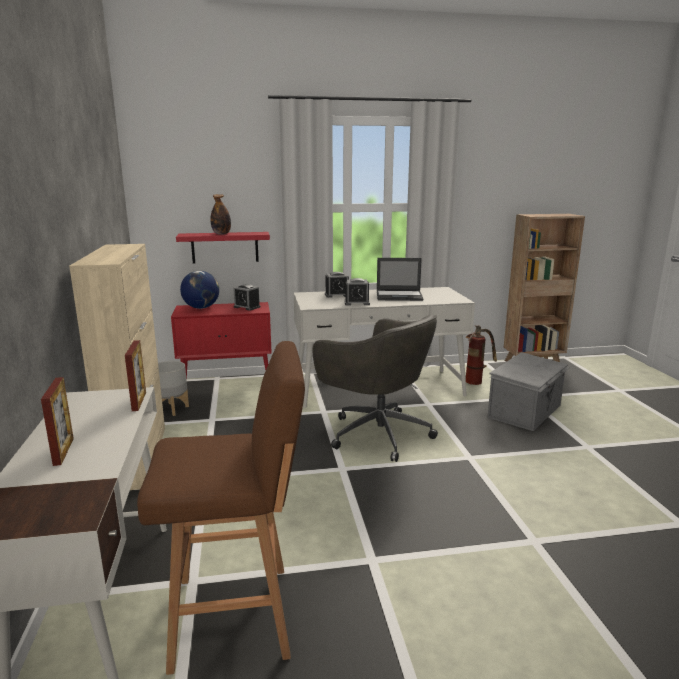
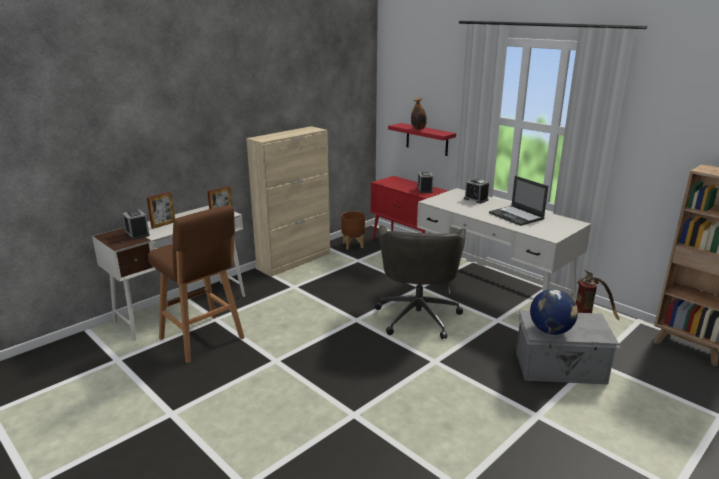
camera: 55 degrees right, 5 degrees up
grey planter [158,361,189,416] -> brown planter [341,211,365,250]
globe [180,271,219,309] -> globe moved to [530,289,578,335]
alarm clock [345,278,370,305] -> alarm clock moved to [122,209,150,240]

